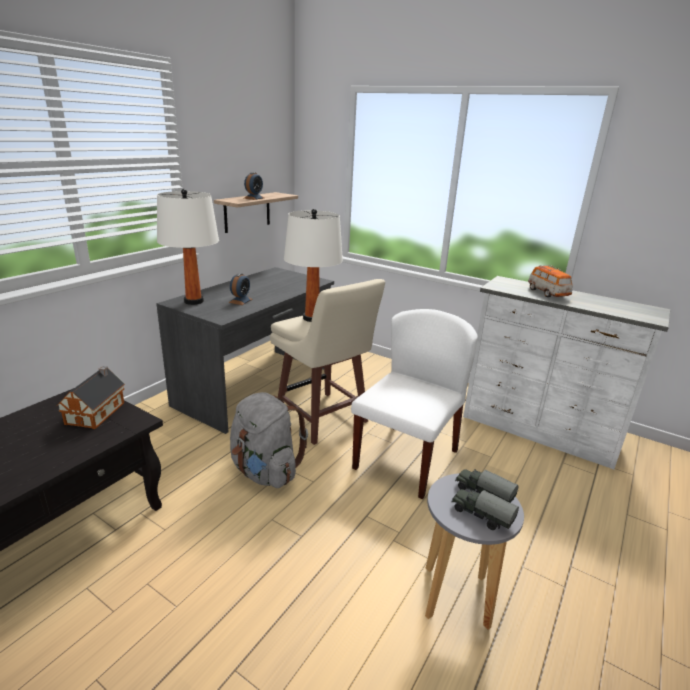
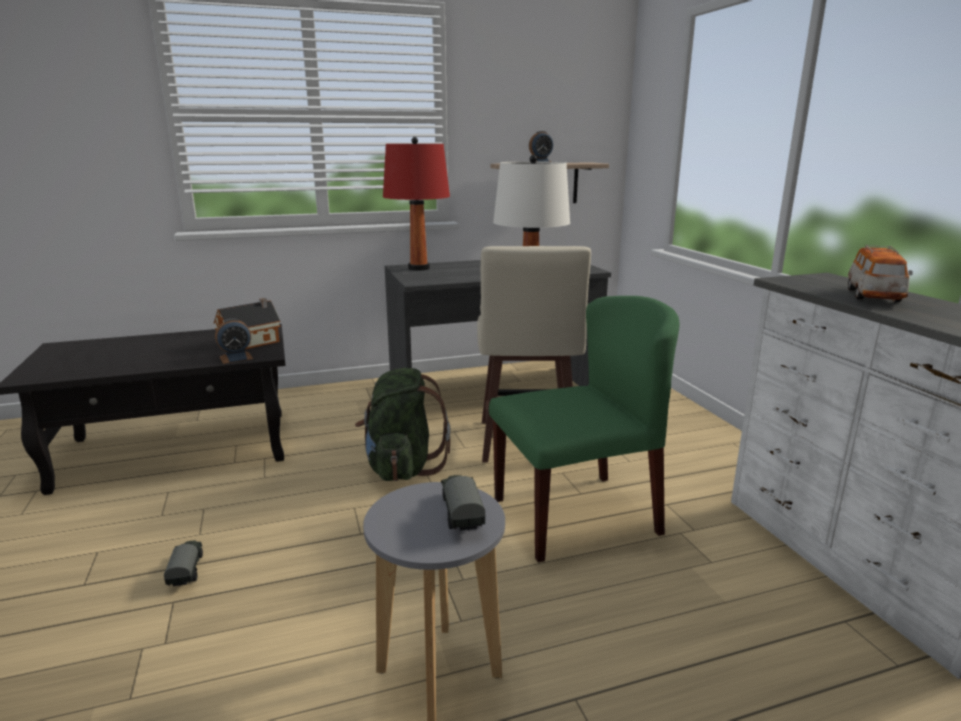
camera: 40 degrees right, 5 degrees down
white table lamp [157,189,219,305] -> red table lamp [383,137,450,271]
alarm clock [228,273,253,305] -> alarm clock moved to [215,318,253,364]
grey backpack [230,392,308,488] -> green backpack [355,368,450,481]
white chair [351,309,478,499] -> green chair [489,296,680,562]
toy truck [452,488,519,530] -> toy truck moved to [164,541,203,586]

